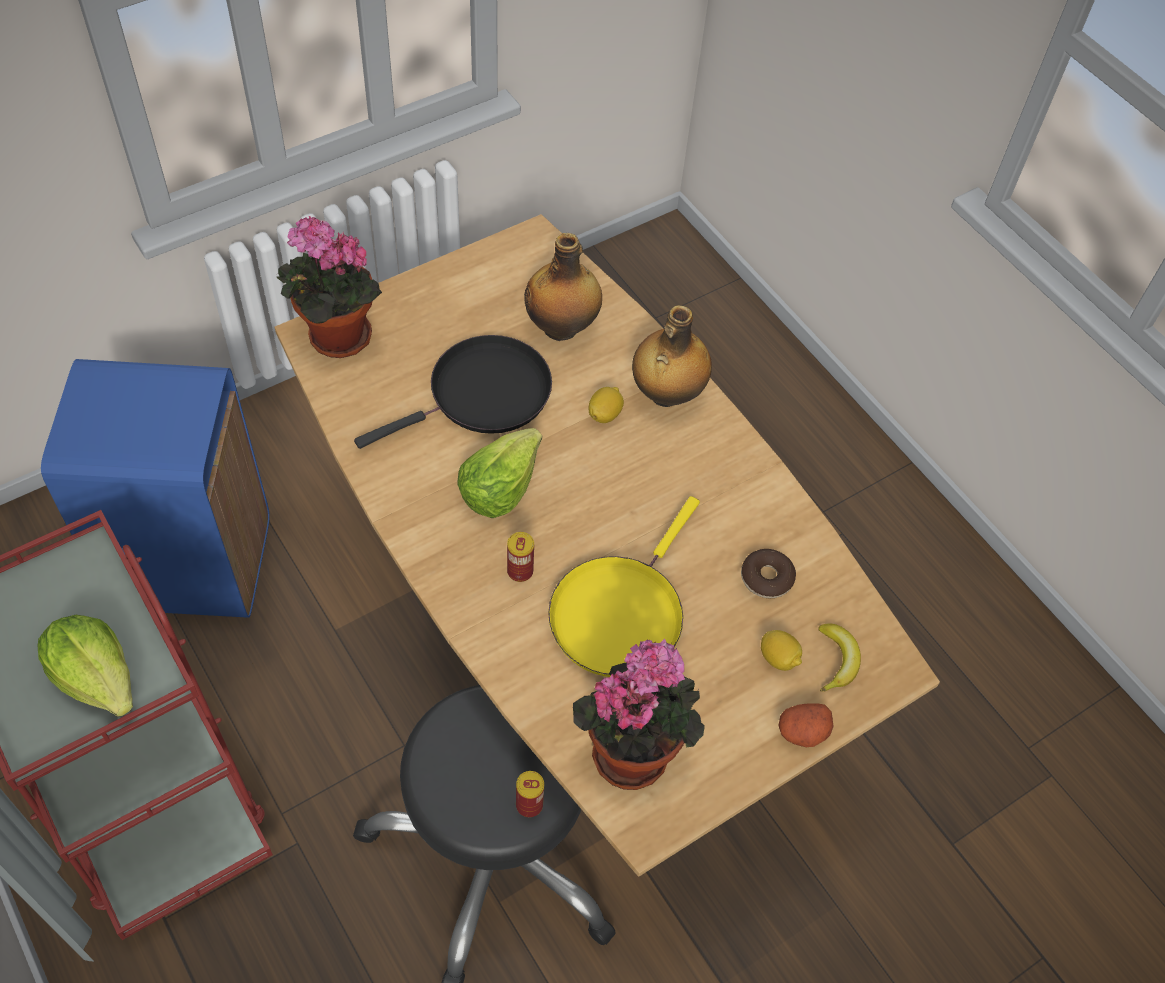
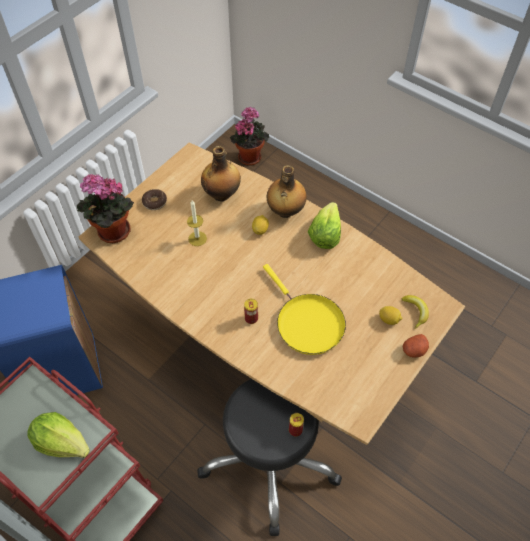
camera: 15 degrees left, 0 degrees up
black frying pan [354,335,552,449] -> candle [187,200,207,246]
lettuce [457,428,542,518] -> lettuce moved to [308,202,341,249]
yellow frying pan [548,496,700,677] -> yellow frying pan turned 45 degrees counterclockwise [263,264,346,355]
potted plant [573,639,705,790] -> potted plant moved to [230,107,269,166]
donut [741,549,796,598] -> donut moved to [142,189,167,210]

